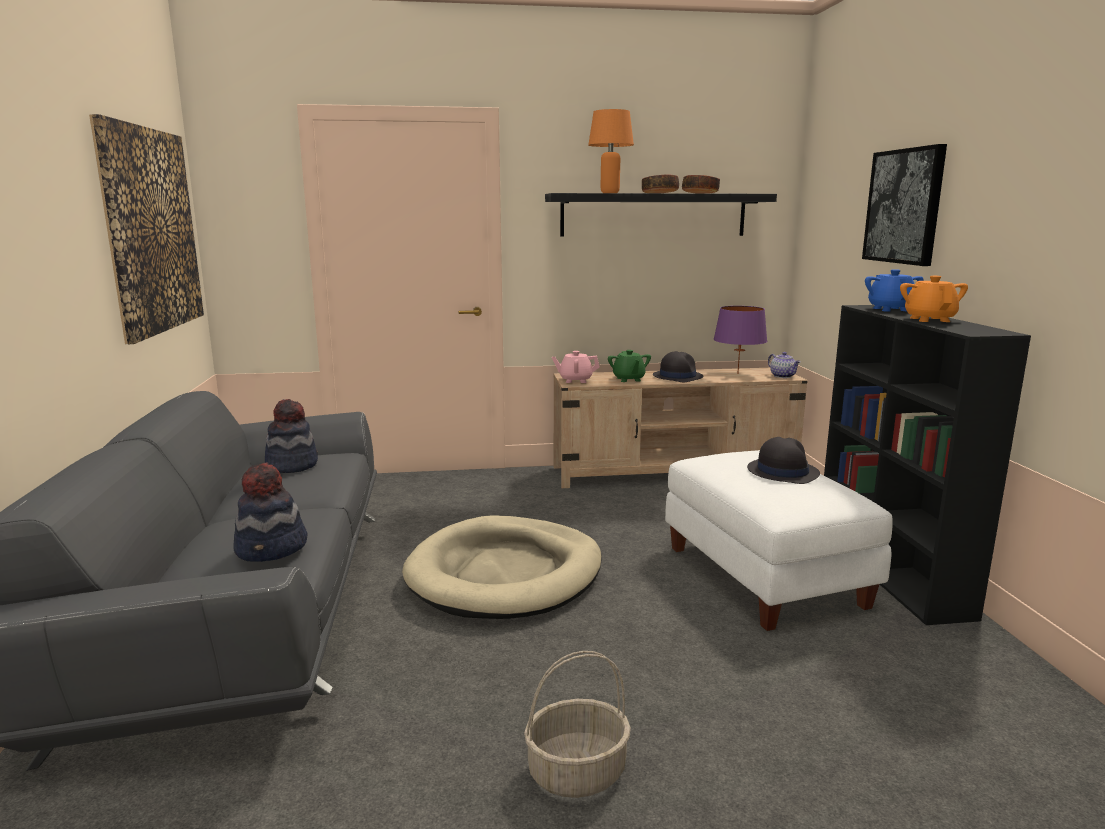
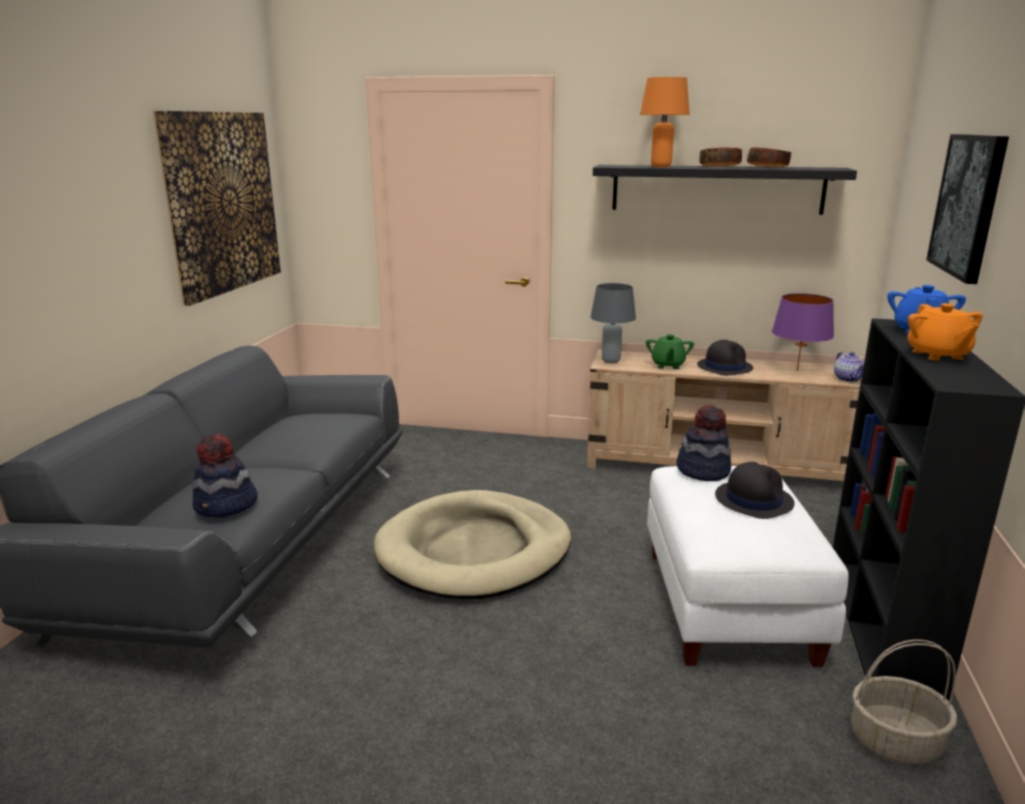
camera: 20 degrees right, 5 degrees up
hat [265,399,318,473] -> hat moved to [676,405,731,481]
basket [524,651,631,798] -> basket moved to [851,639,957,765]
pink teapot [552,351,600,383] -> grey table lamp [591,283,636,363]
orange teapot [900,276,968,322] -> orange teapot turned 150 degrees clockwise [907,303,983,361]

